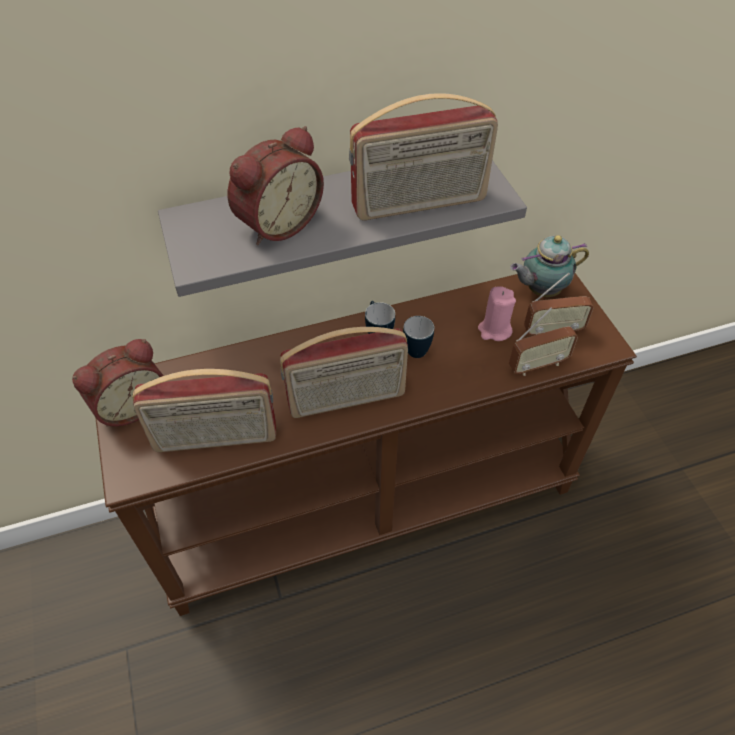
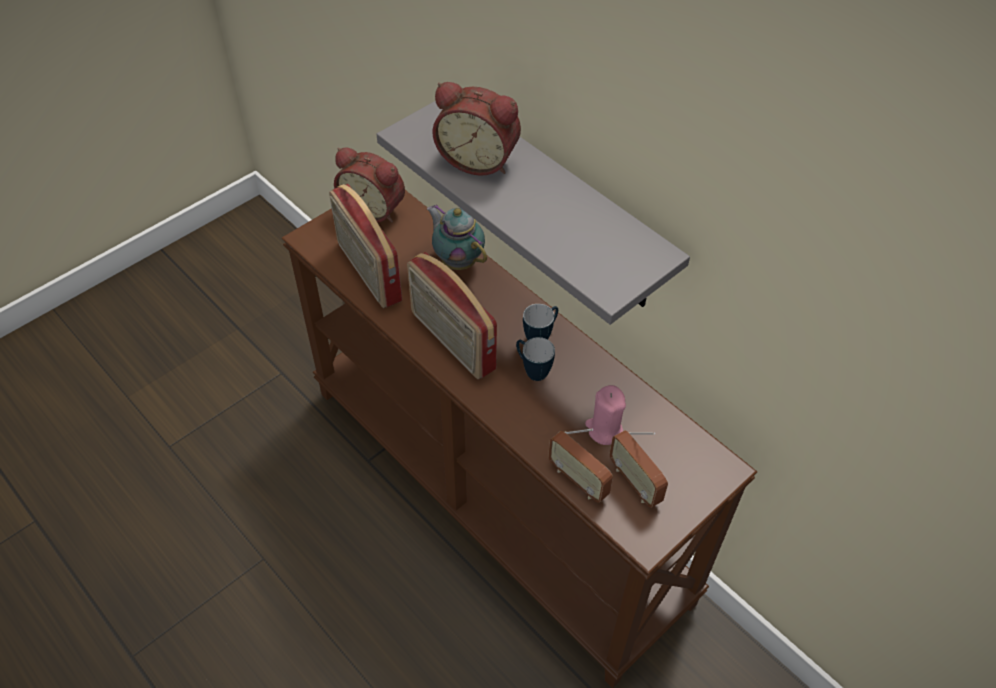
camera: 65 degrees right, 0 degrees up
radio [349,93,498,221] -> none
teapot [510,235,589,297] -> teapot moved to [427,204,487,270]

